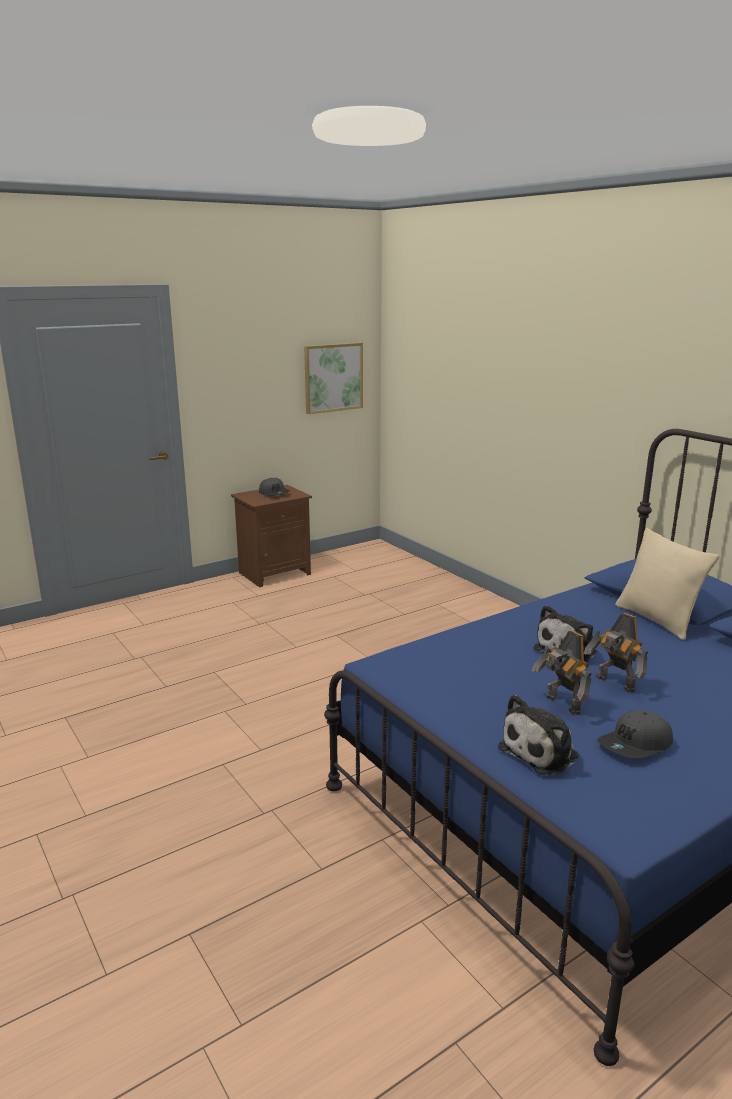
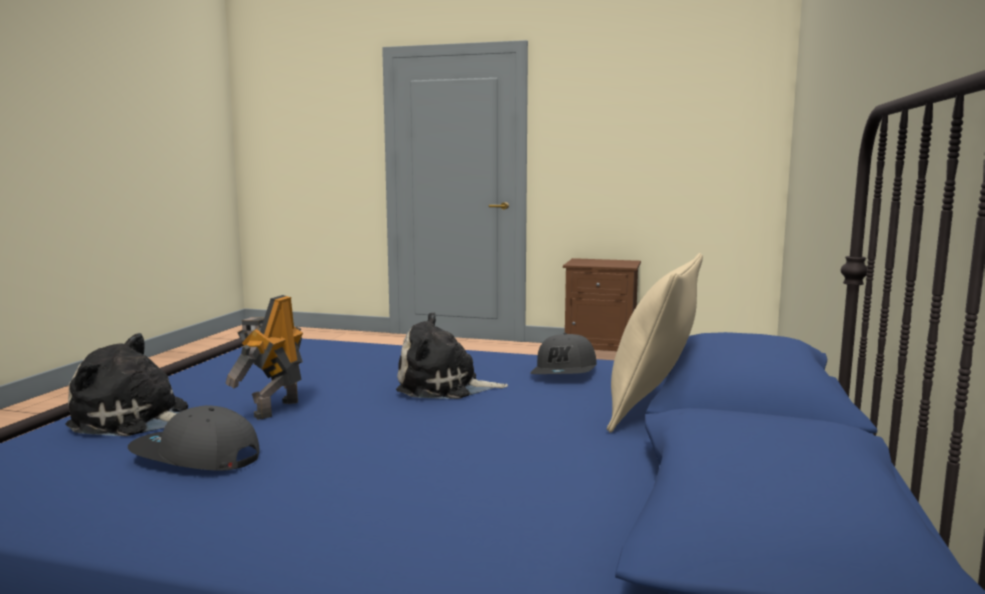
camera: 50 degrees right, 10 degrees down
grey cap [259,478,290,496] -> grey cap moved to [530,333,597,374]
picture [304,343,363,414] -> none
toy robot [584,613,648,693] -> none

